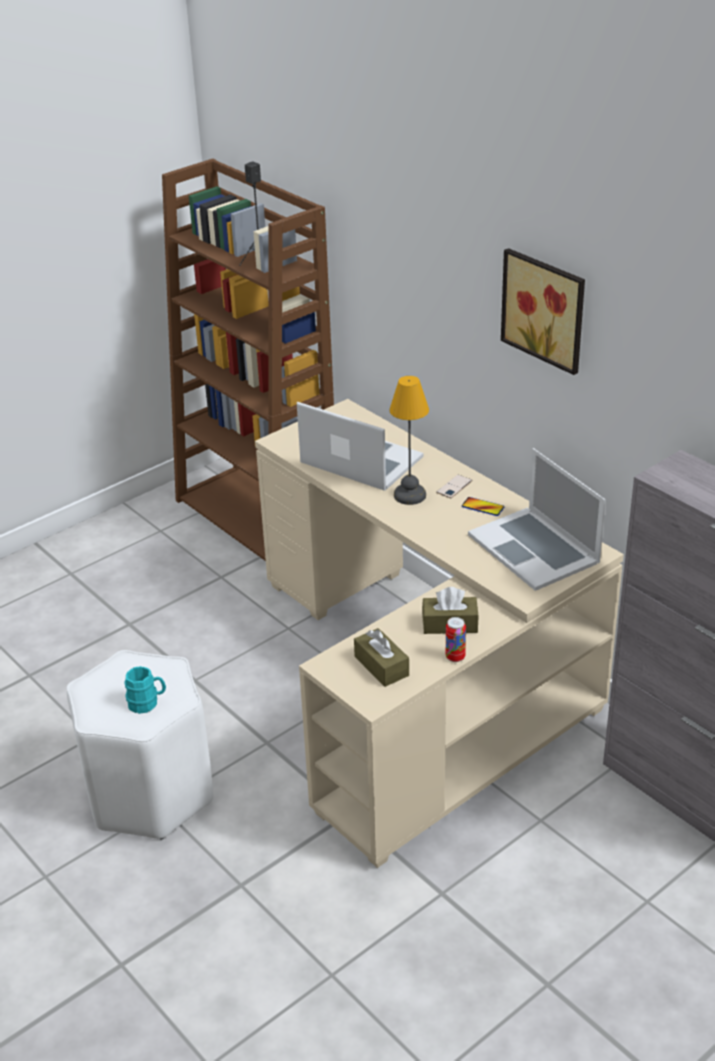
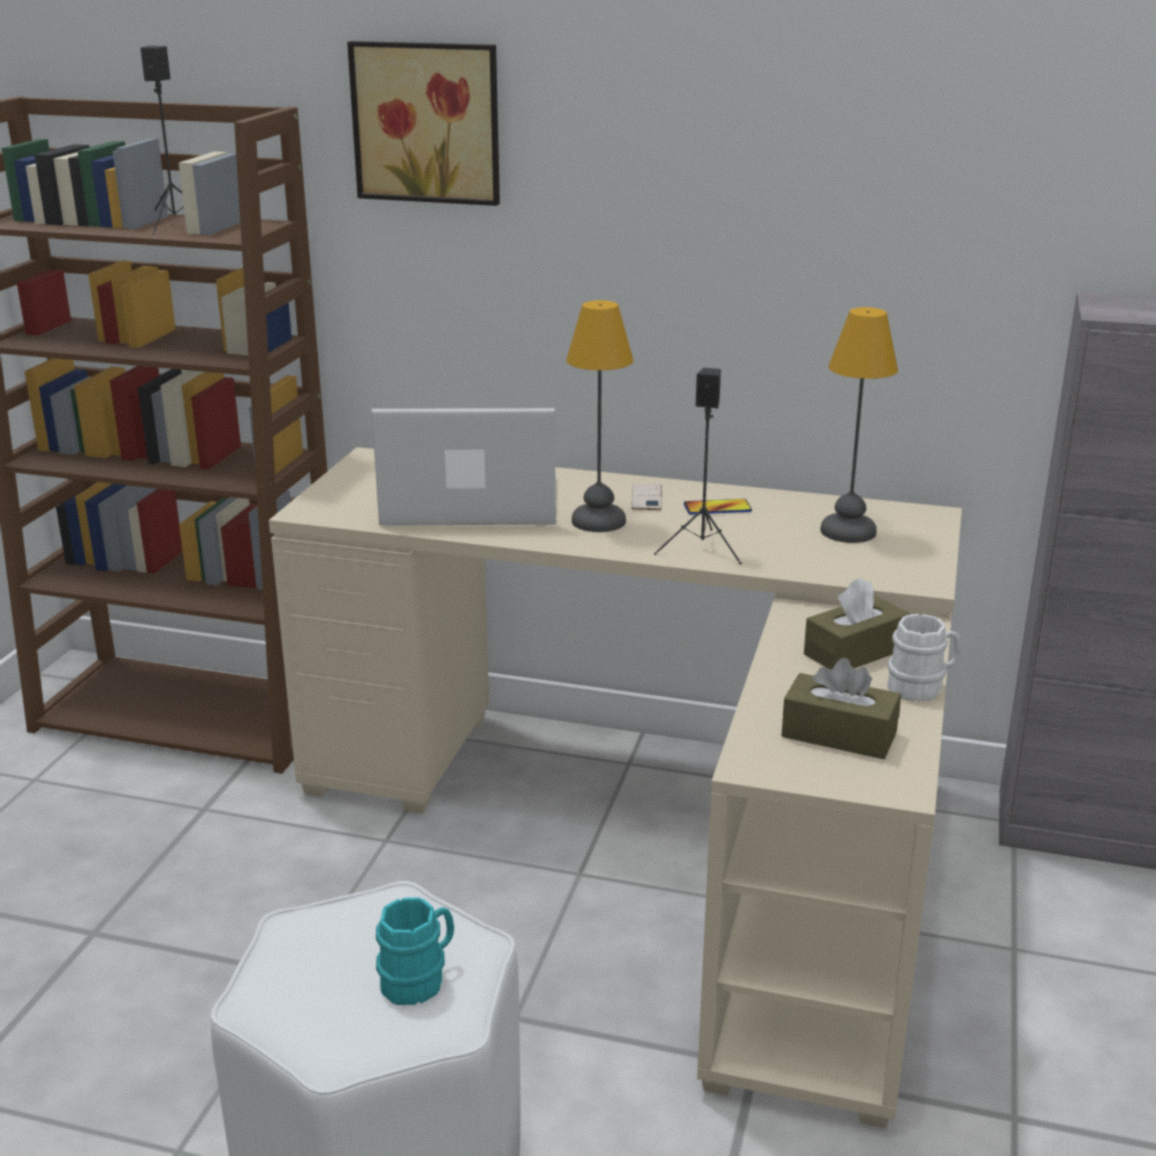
camera: 35 degrees left, 10 degrees down
can [446,617,466,662] -> white mug [887,614,961,702]
laptop [468,448,606,591] -> table lamp [820,307,898,543]
picture [501,248,585,375] -> picture moved to [347,41,500,206]
none -> black speaker [654,368,742,564]

